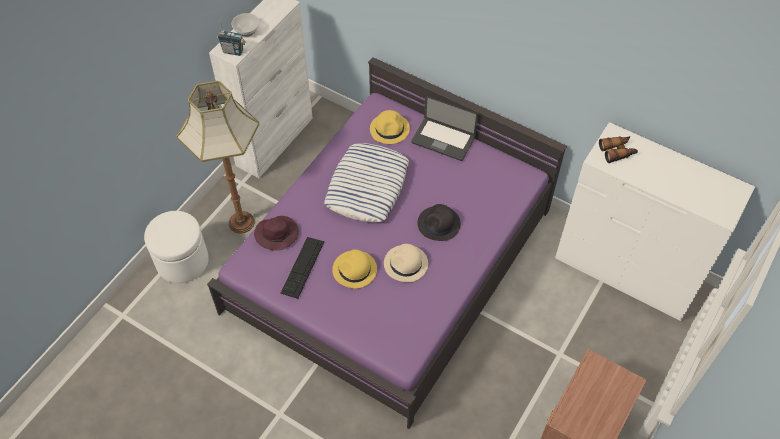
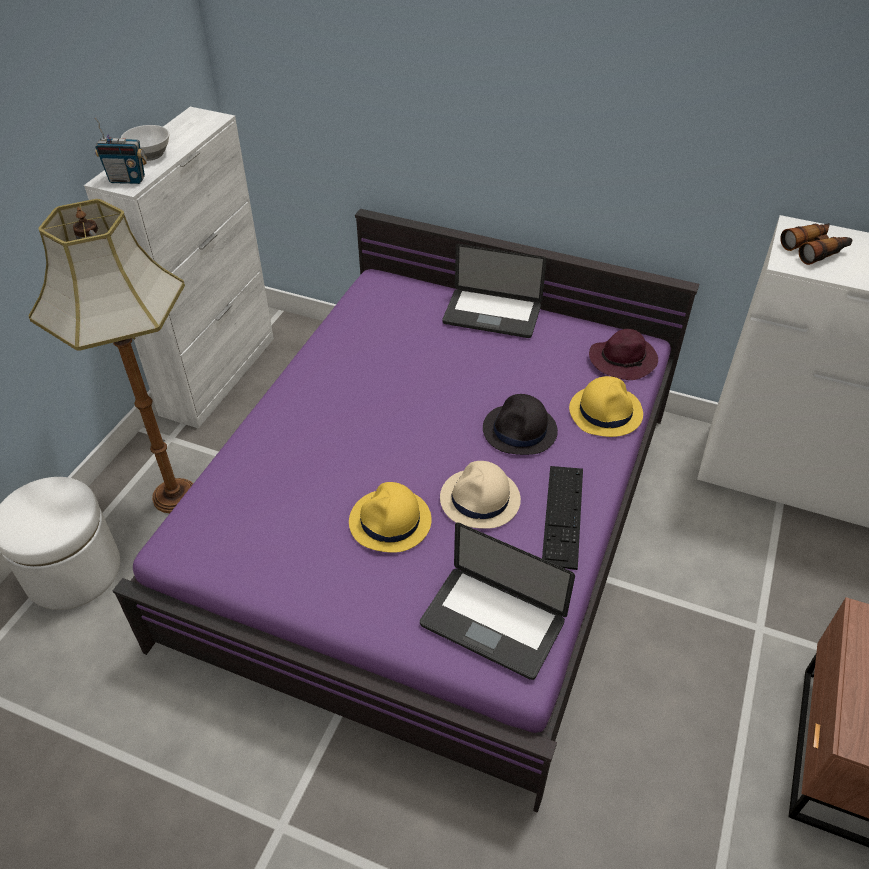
camera: 10 degrees left, 10 degrees down
purple hat [254,216,299,251] -> purple hat moved to [589,329,658,380]
keyboard [281,237,324,299] -> keyboard moved to [542,466,583,570]
pillow [324,143,409,223] -> none
yellow hat [370,110,410,144] -> yellow hat moved to [569,376,643,437]
none -> laptop [420,522,575,680]

